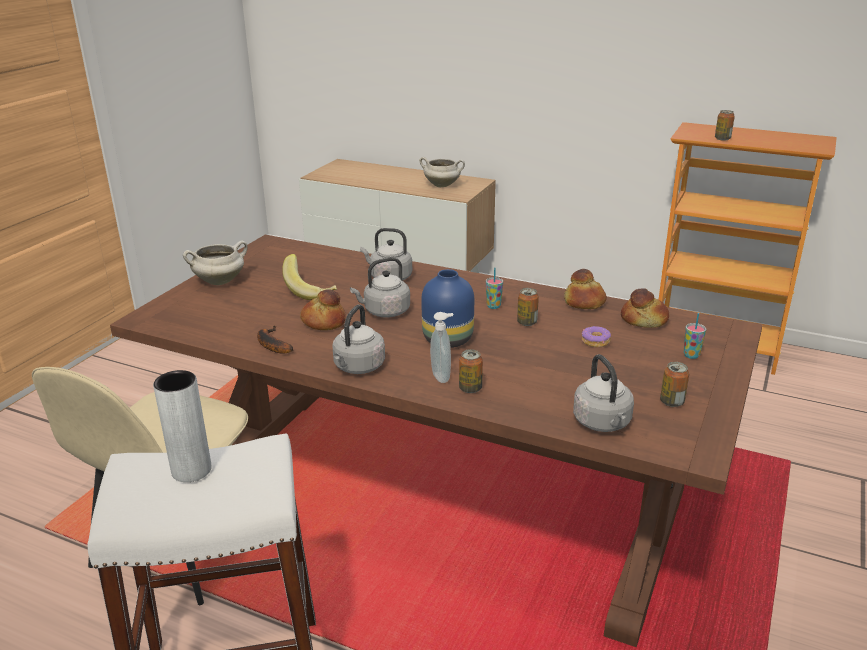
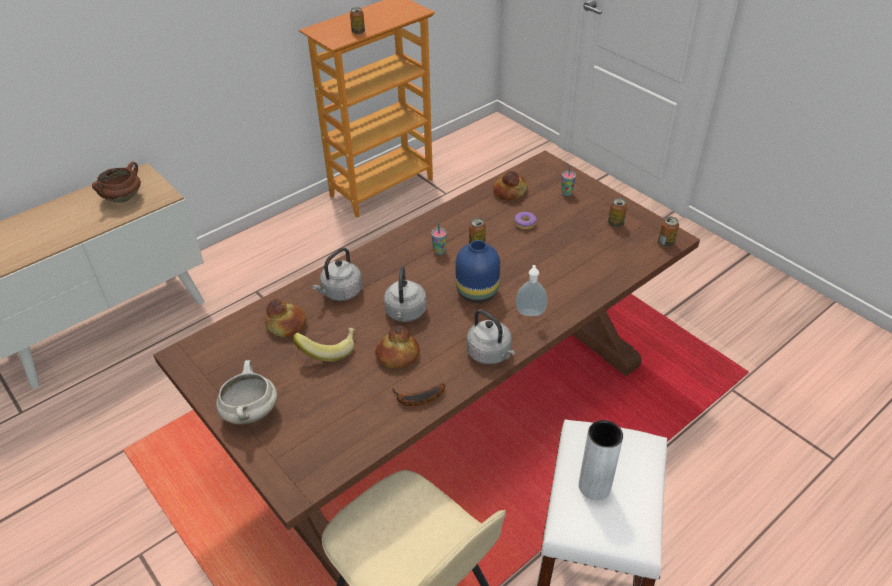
camera: 65 degrees left, 15 degrees up
white cooking pot [419,157,465,187] -> brown cooking pot [92,162,141,203]
can [459,349,483,393] -> can moved to [658,216,679,247]
bread [564,269,607,309] -> bread moved to [265,299,307,337]
grey kettle [573,354,634,432] -> none

